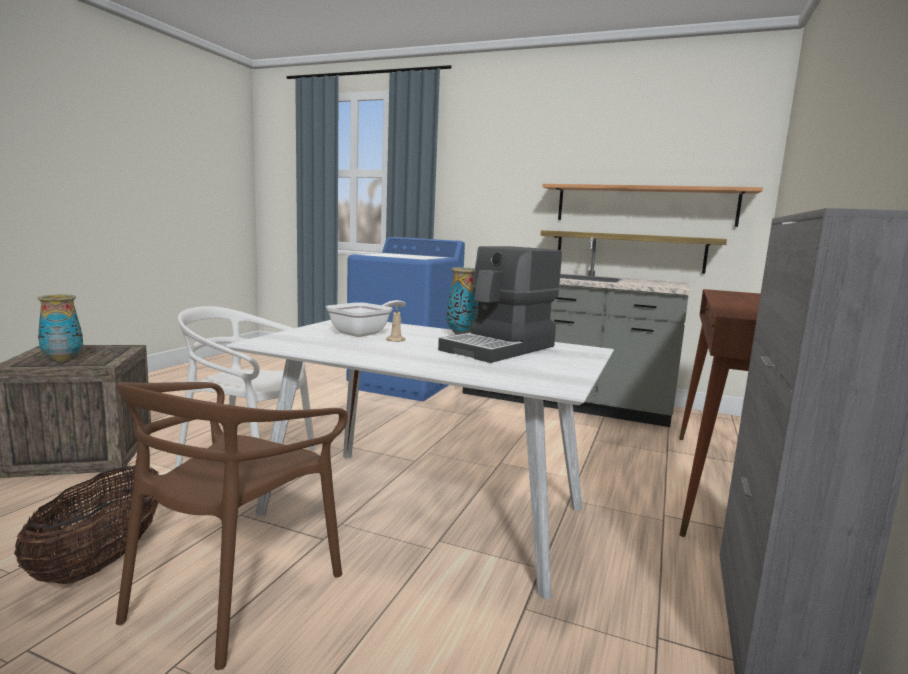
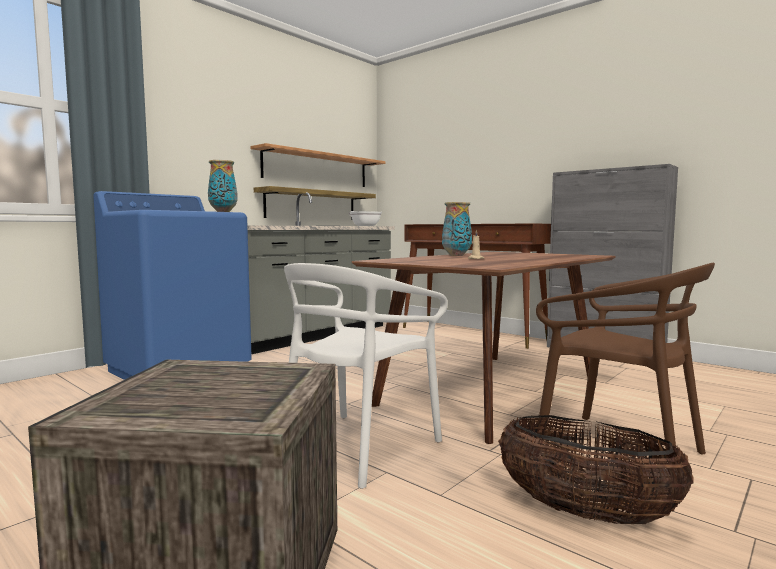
camera: 70 degrees left, 5 degrees down
vase [37,295,83,361] -> vase moved to [208,160,237,212]
white dining table [227,320,614,600] -> brown dining table [352,252,616,444]
frying pan [326,300,406,337] -> frying pan moved to [349,211,382,226]
coffee machine [438,246,562,363] -> none

